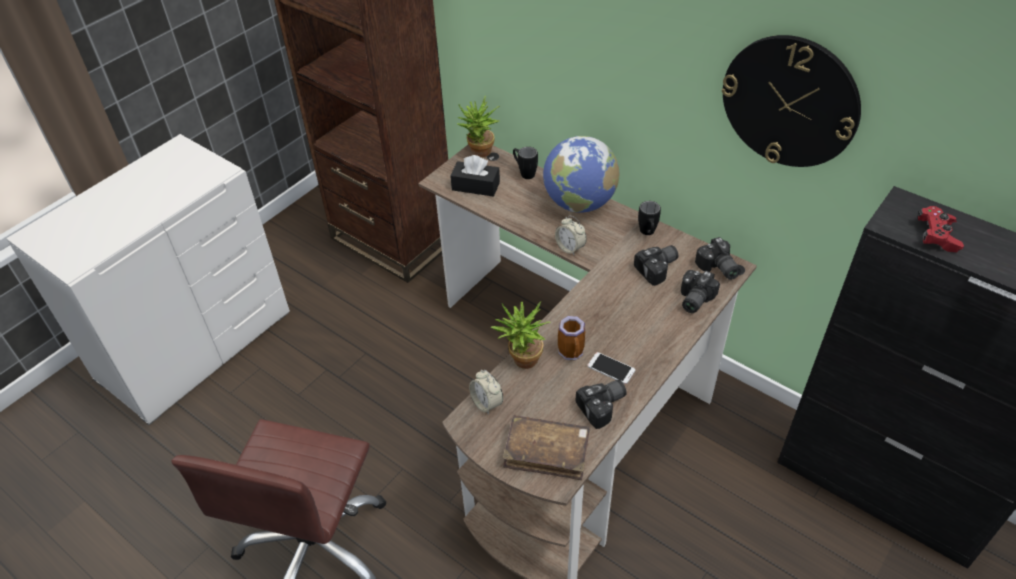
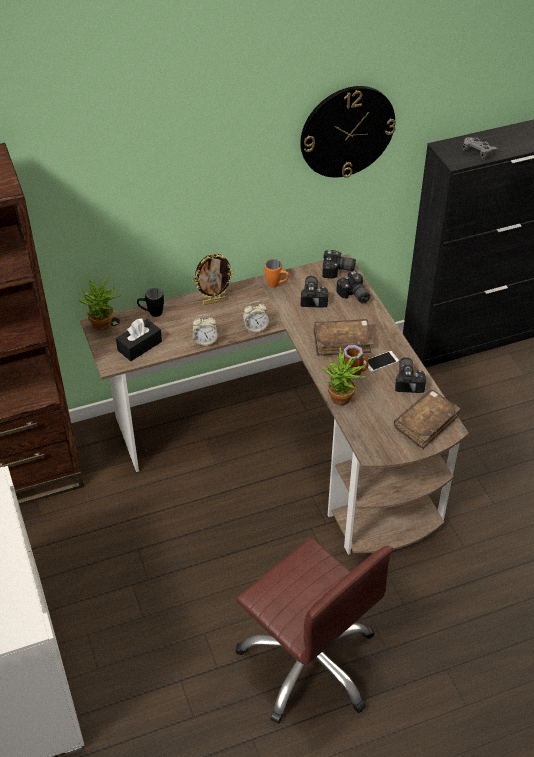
camera: 60 degrees left, 0 degrees up
alarm clock [469,370,503,415] -> alarm clock moved to [192,315,218,346]
globe [543,136,619,213] -> picture frame [193,253,234,305]
black mug [638,201,661,235] -> orange mug [265,259,289,287]
red game controller [918,206,964,252] -> grey game controller [463,137,498,159]
none -> brown book [314,319,373,356]

